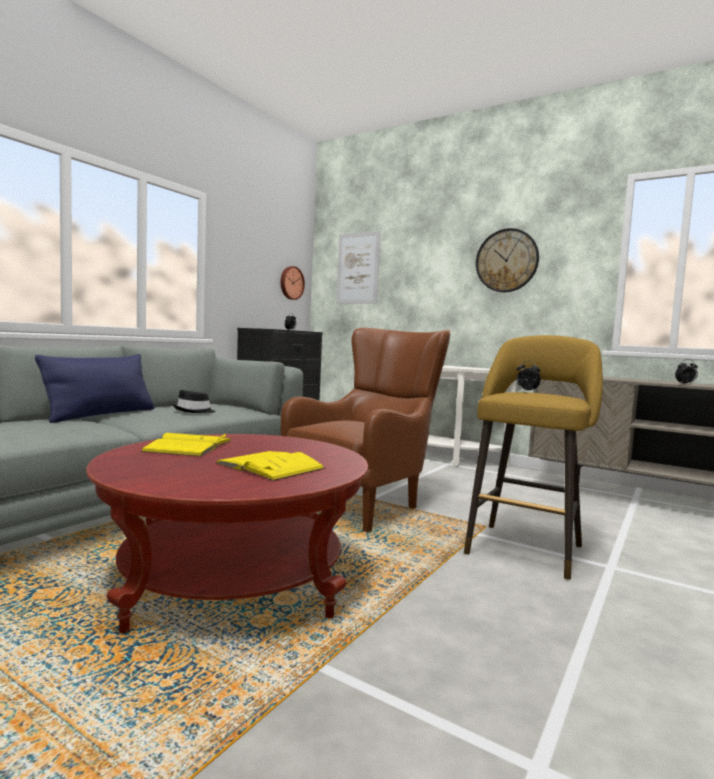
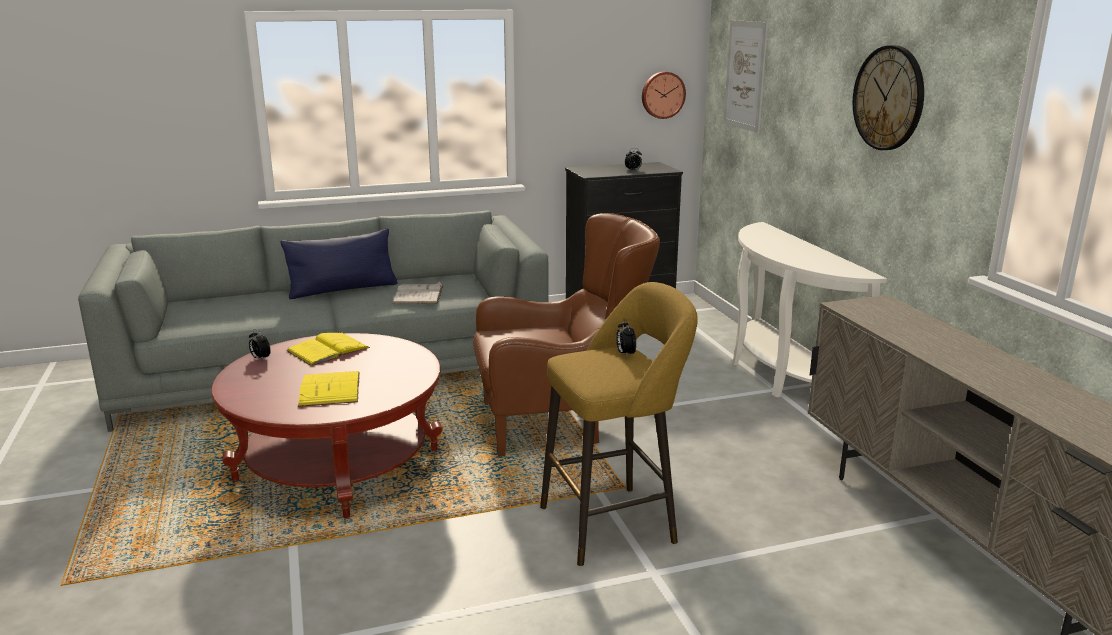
camera: 40 degrees right, 15 degrees up
black hat [173,390,216,413] -> white book [393,282,444,304]
alarm clock [675,360,698,384] -> alarm clock moved to [249,329,271,360]

